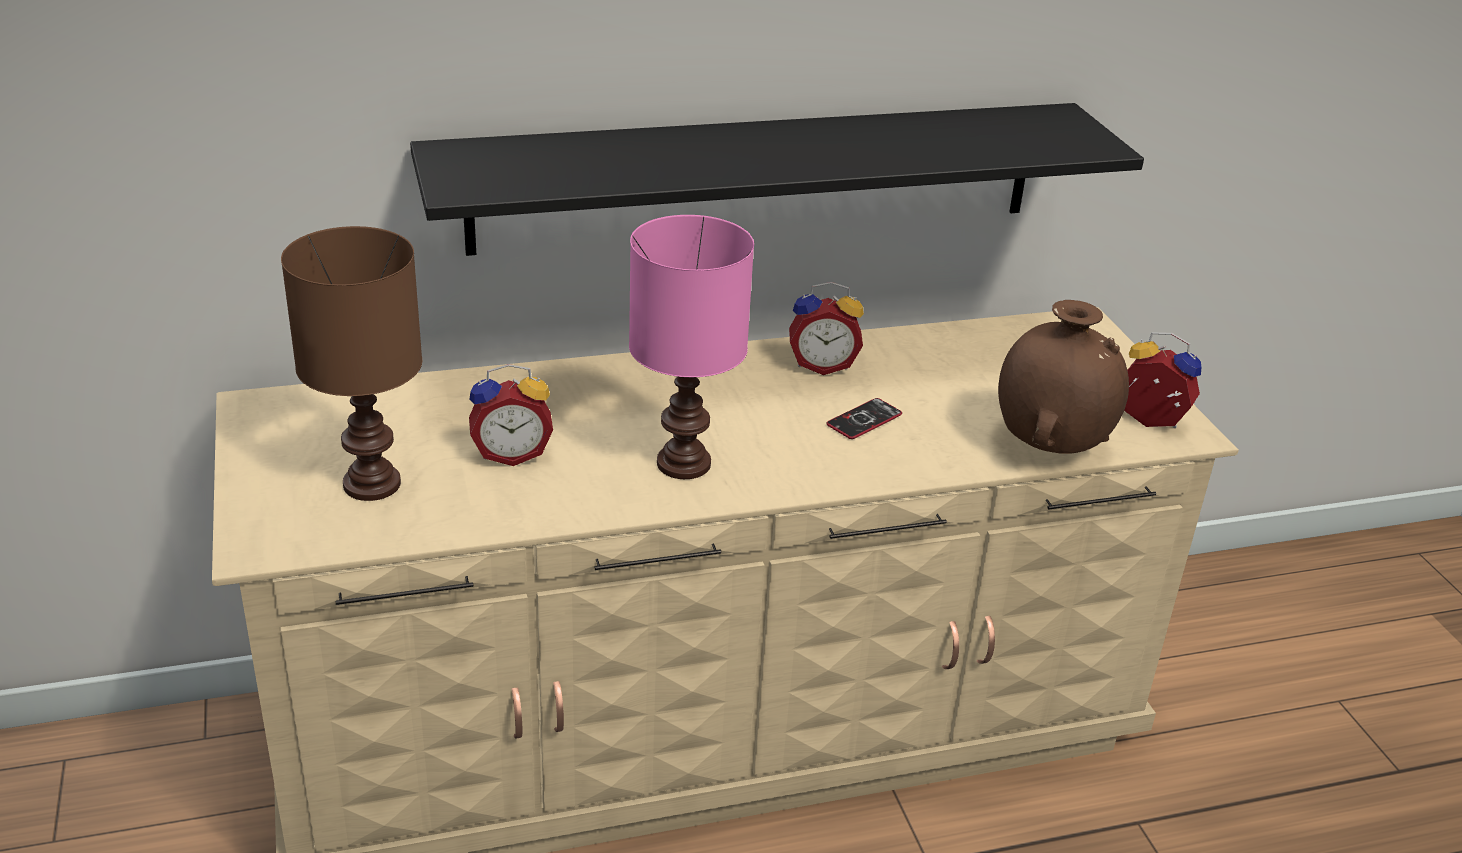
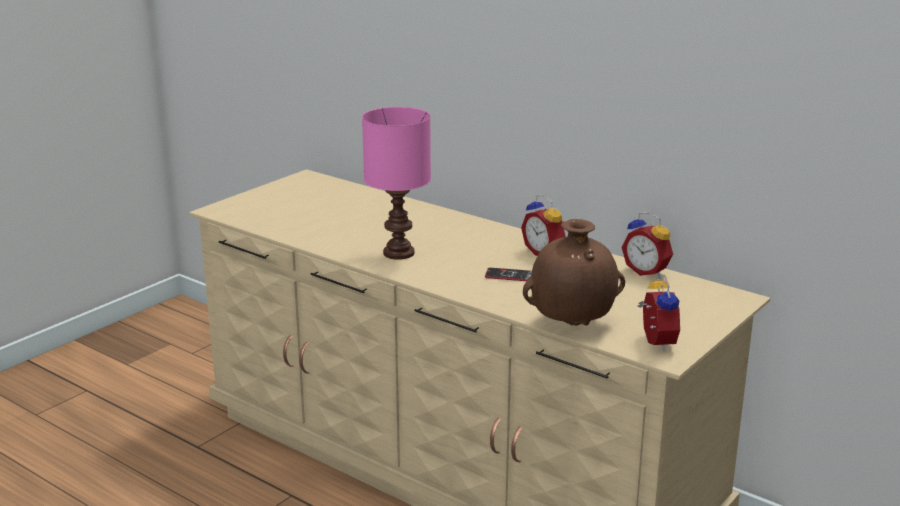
camera: 55 degrees right, 10 degrees down
brown table lamp [281,226,422,501] -> none
black shelf [410,103,1144,256] -> none
alarm clock [469,364,553,466] -> alarm clock moved to [622,212,673,277]

